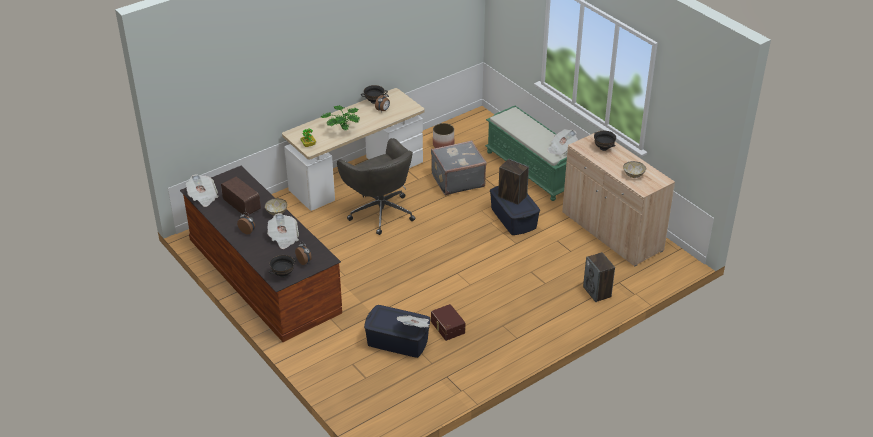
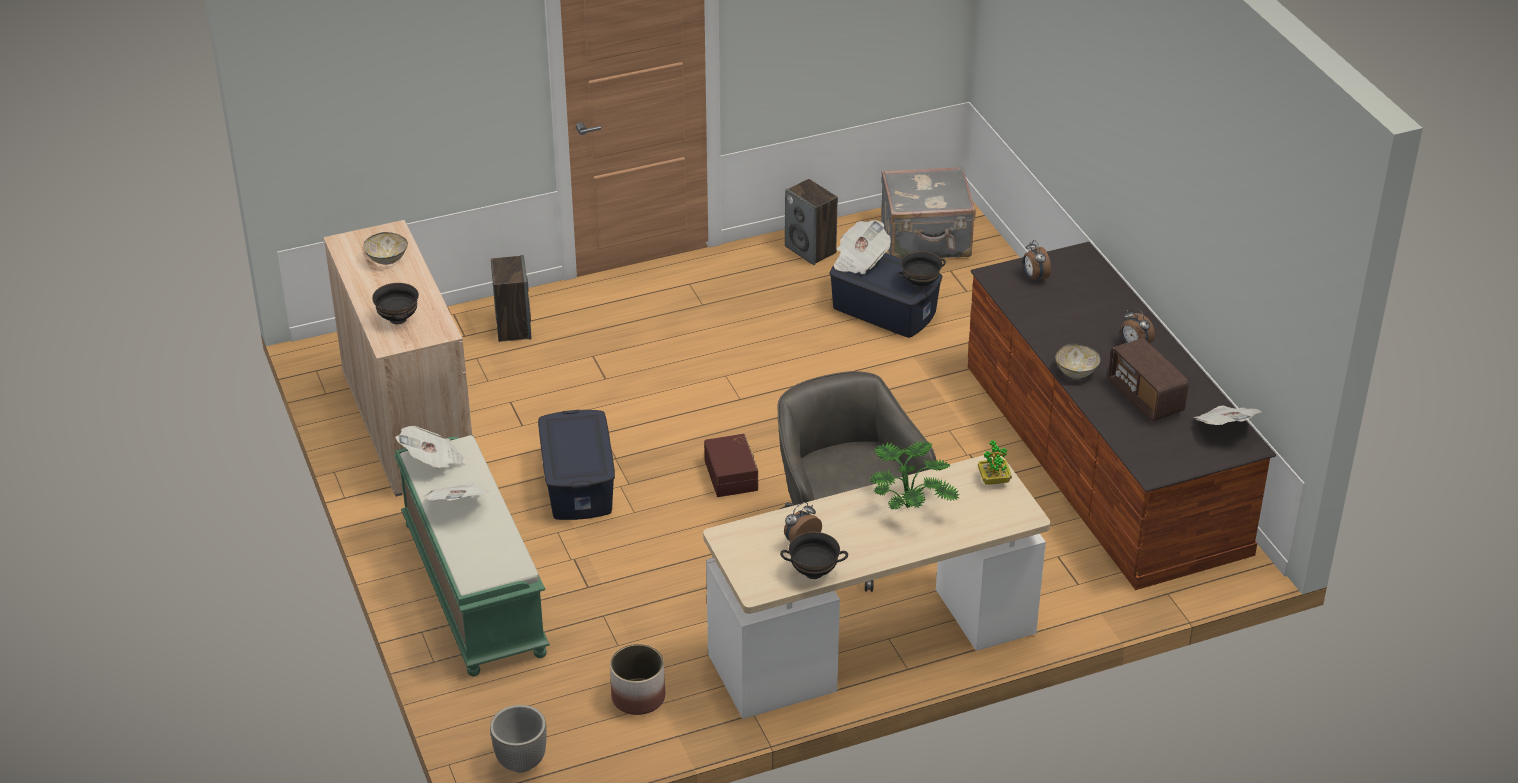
camera: 165 degrees left, 0 degrees up
newspaper [267,213,299,249] -> newspaper moved to [424,483,488,501]
black bowl [268,255,296,277] -> black bowl moved to [897,251,946,289]
grey suitcase [431,140,487,195] -> grey suitcase moved to [881,166,976,259]
brown storage box [431,304,466,341] -> brown storage box moved to [704,434,758,497]
speaker [498,158,529,205] -> speaker moved to [785,179,838,265]
none -> planter [490,705,547,772]

